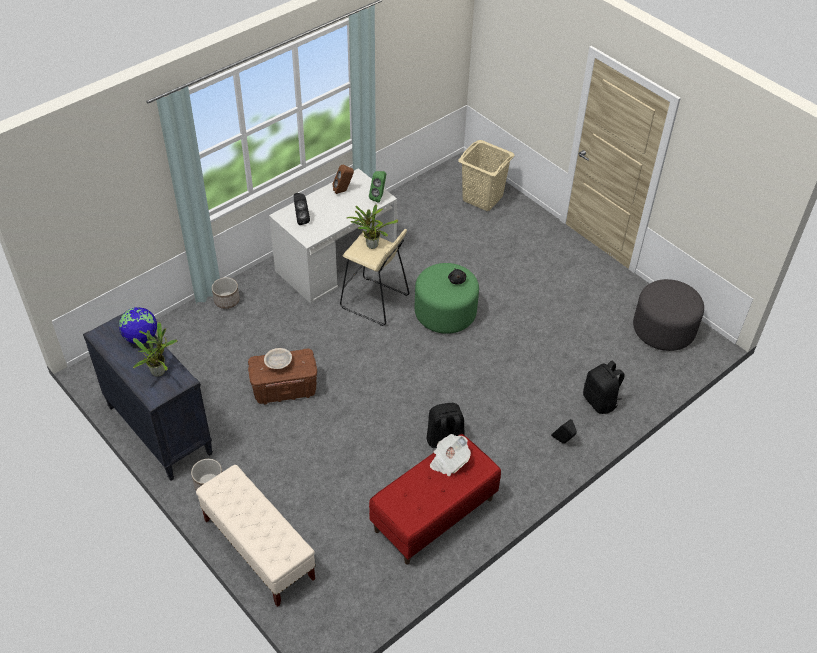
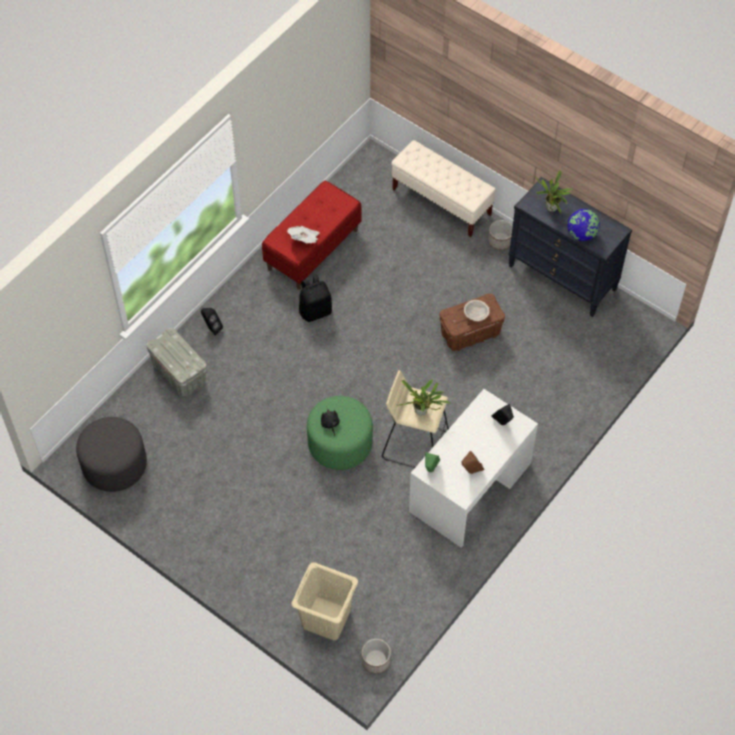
camera: 170 degrees right, 10 degrees up
planter [212,277,240,309] -> planter moved to [362,639,391,674]
black backpack [583,361,624,414] -> grey storage box [146,328,207,396]

